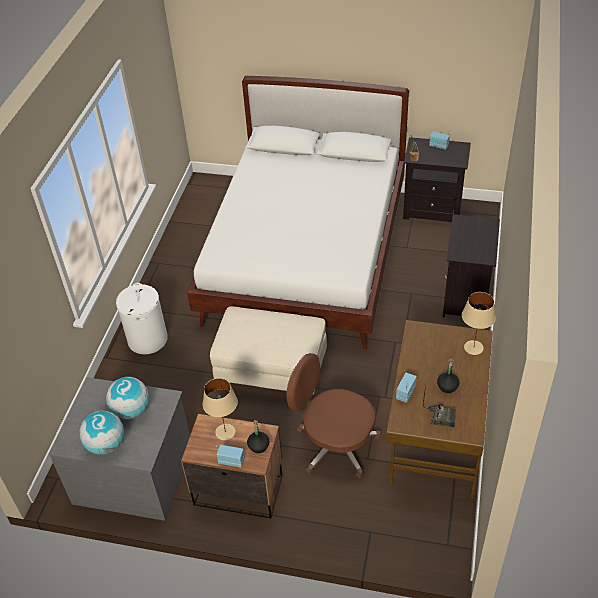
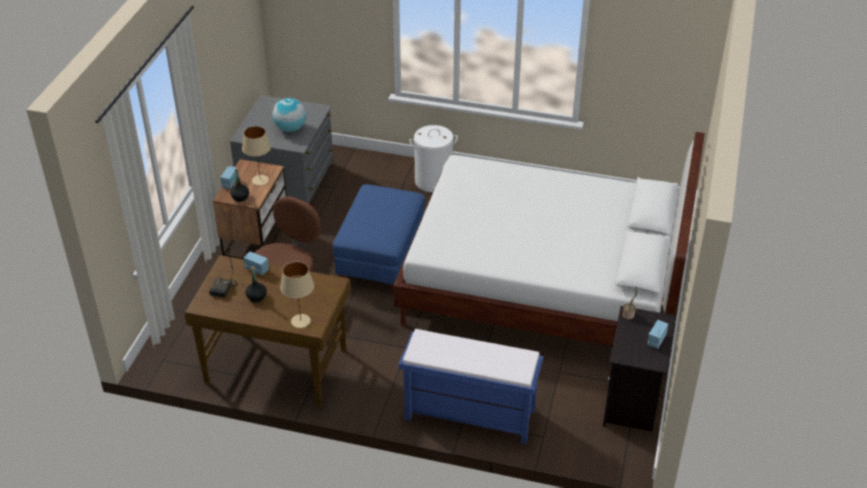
camera: 90 degrees right, 5 degrees down
globe [80,411,124,455] -> none
beige ottoman [210,307,327,401] -> blue ottoman [333,184,425,293]
black nightstand [443,214,500,317] -> blue bench [398,329,543,444]

